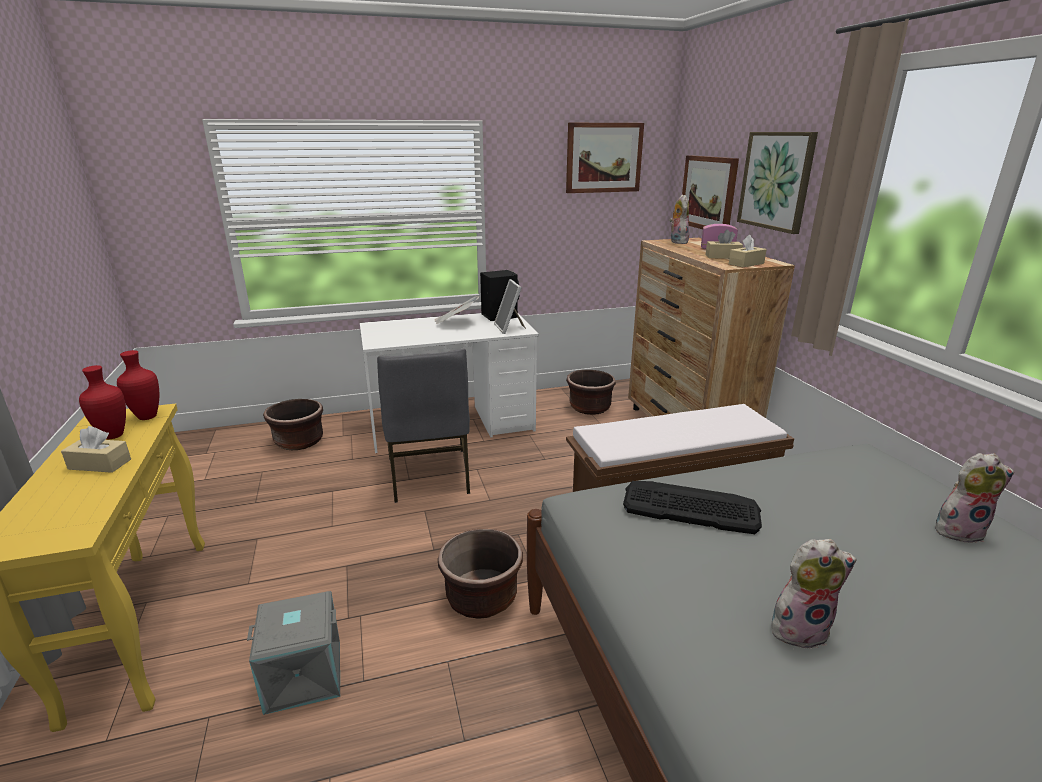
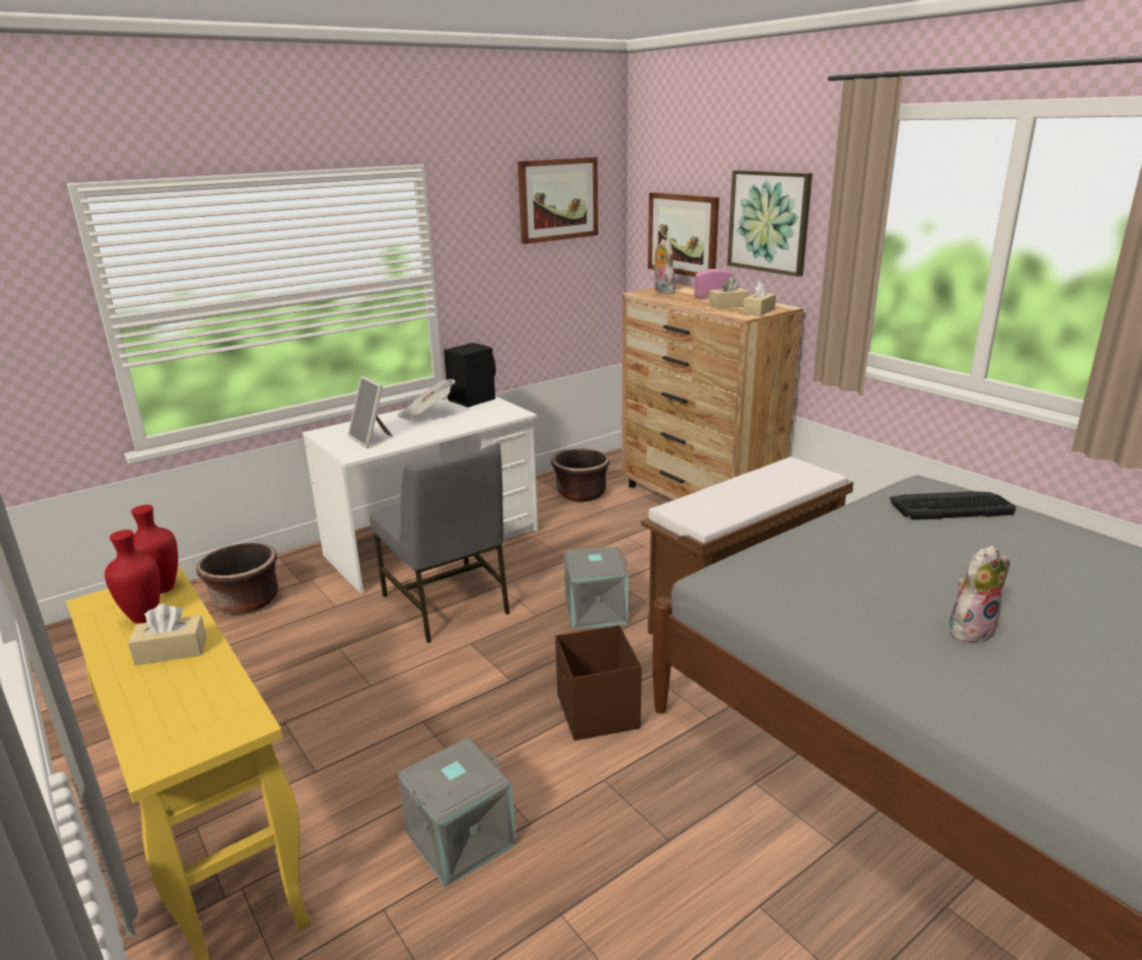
camera: 20 degrees left, 0 degrees up
brown planter [438,529,523,619] -> brown storage box [555,625,642,741]
picture frame [494,279,526,334] -> picture frame moved to [348,376,393,448]
keyboard [623,481,762,534] -> keyboard moved to [890,491,1016,520]
plush toy [935,453,1014,543] -> none
none -> grey storage box [563,547,629,629]

